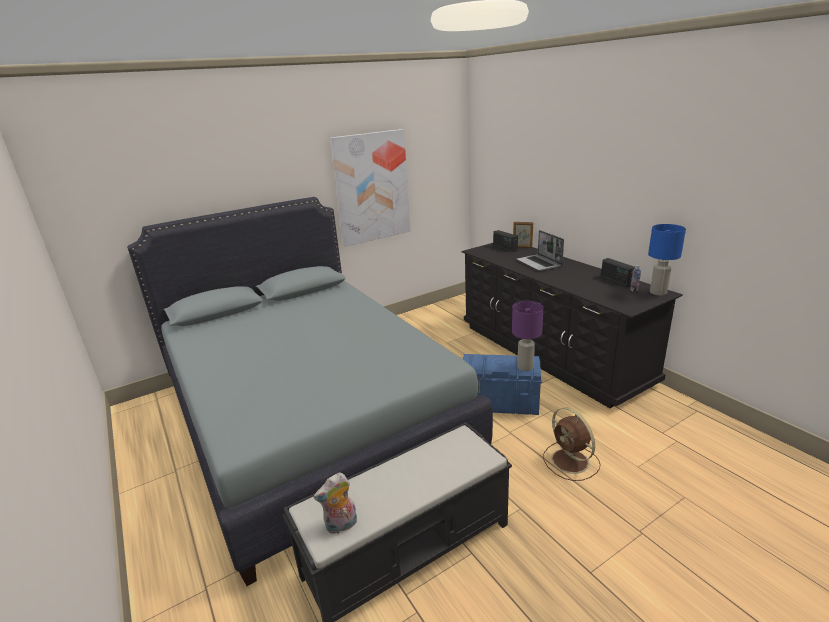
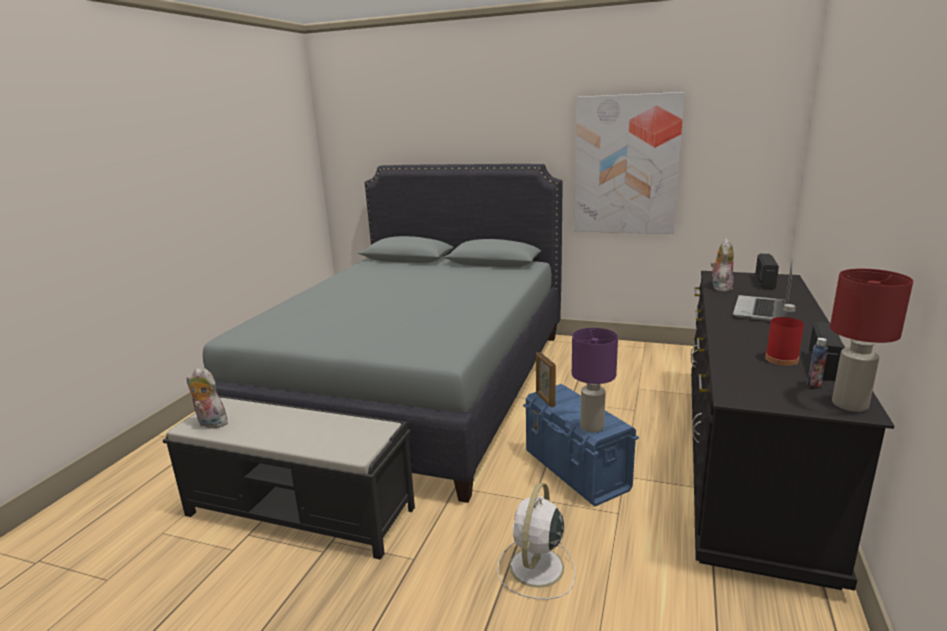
camera: 50 degrees right, 5 degrees down
picture frame [513,222,533,248] -> picture frame moved to [536,352,556,408]
brown fan [543,407,601,481] -> white fan [497,483,575,599]
blue table lamp [648,224,686,296] -> red table lamp [830,269,913,412]
none -> plush toy [711,239,734,292]
none -> red bottle [765,304,804,366]

